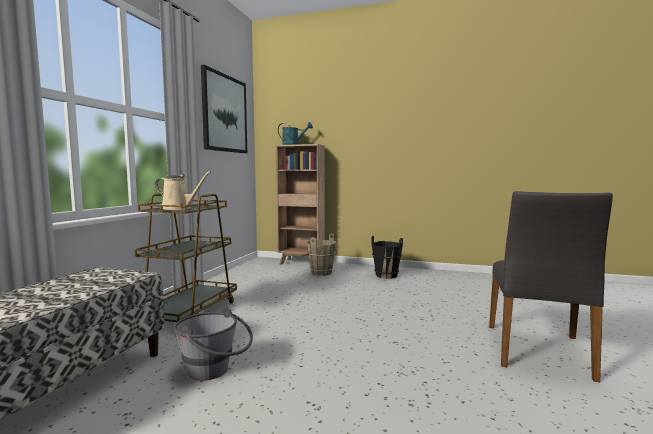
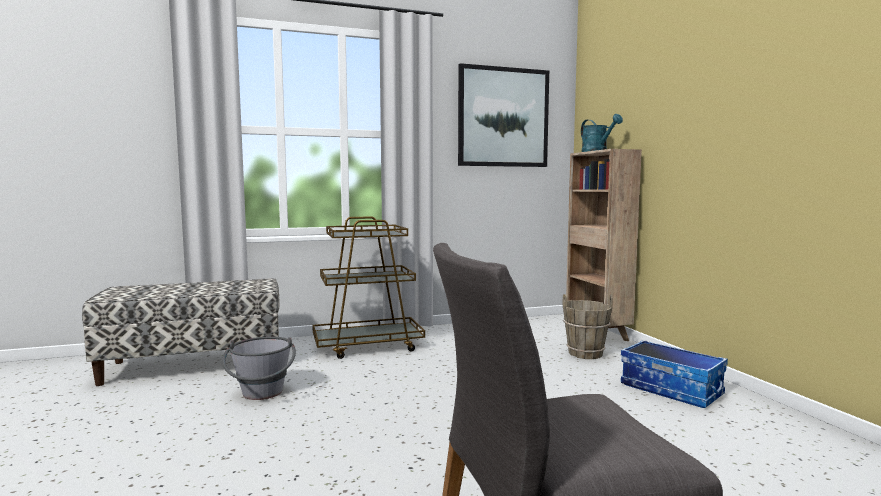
camera: 55 degrees right, 0 degrees up
beige watering can [155,171,211,210] -> none
black bucket [372,236,403,279] -> storage box [621,340,728,408]

